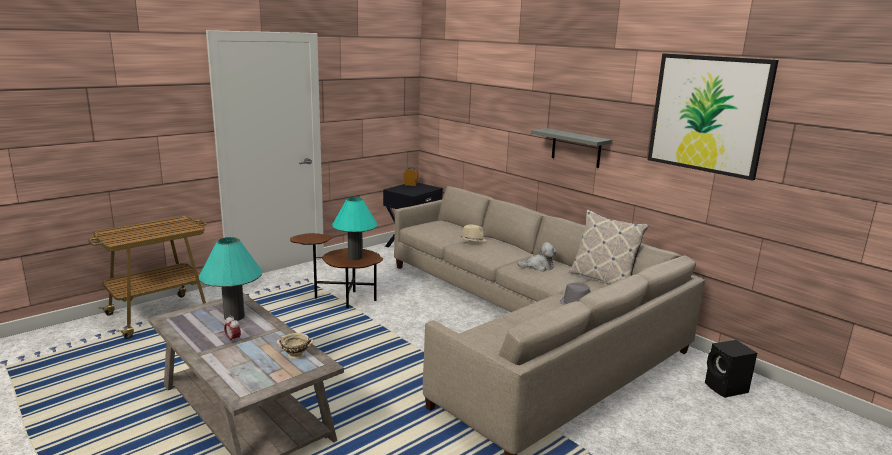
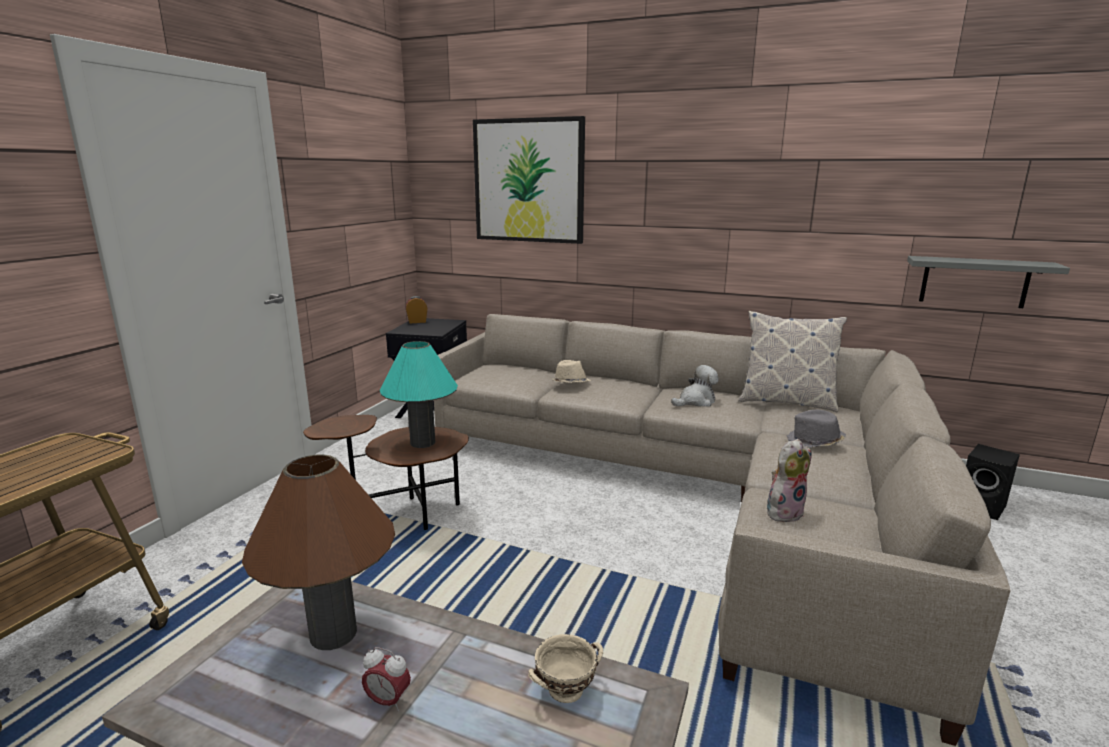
camera: 25 degrees left, 0 degrees up
turquoise table lamp [198,237,262,322] -> brown table lamp [242,455,395,650]
grey shelf [531,128,612,168] -> grey shelf moved to [907,256,1070,308]
picture [648,53,779,181] -> picture moved to [473,116,585,244]
none -> plush toy [767,439,812,522]

